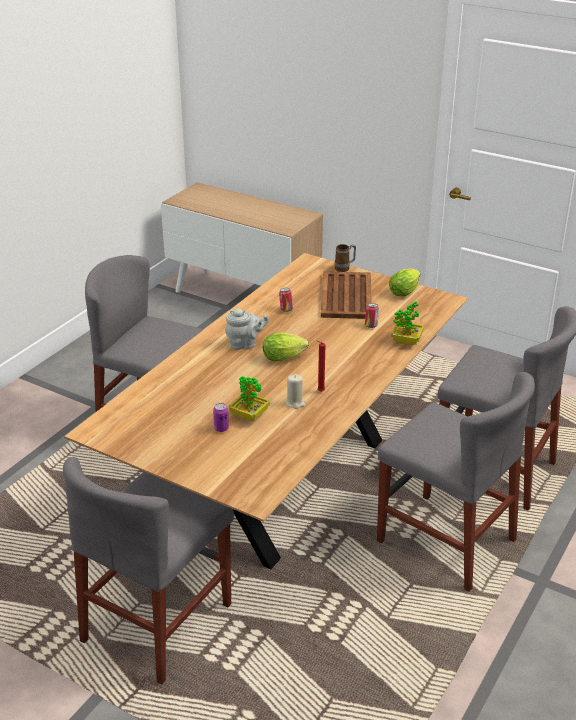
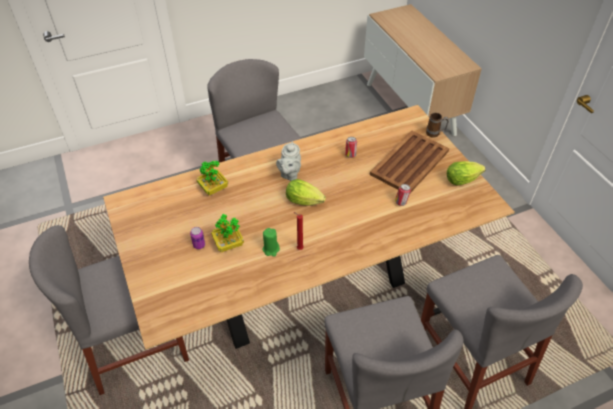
camera: 35 degrees right, 15 degrees up
grey teapot [225,309,269,350] -> grey teapot turned 75 degrees clockwise [276,141,301,181]
beige candle [286,374,305,409] -> green candle [263,228,280,257]
potted plant [391,301,424,346] -> potted plant moved to [196,161,228,196]

